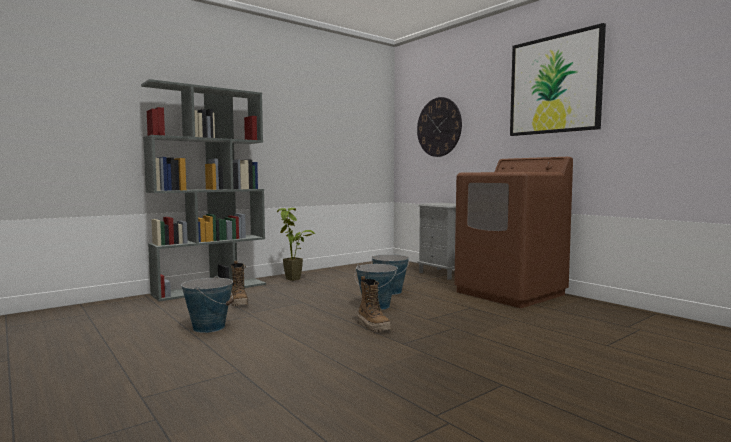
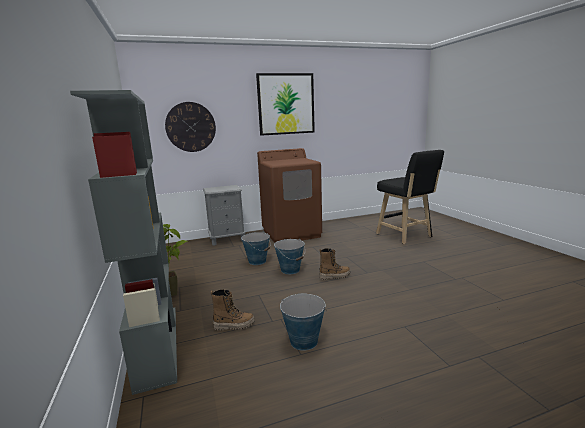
camera: 70 degrees left, 10 degrees up
none -> black stool [376,150,444,245]

